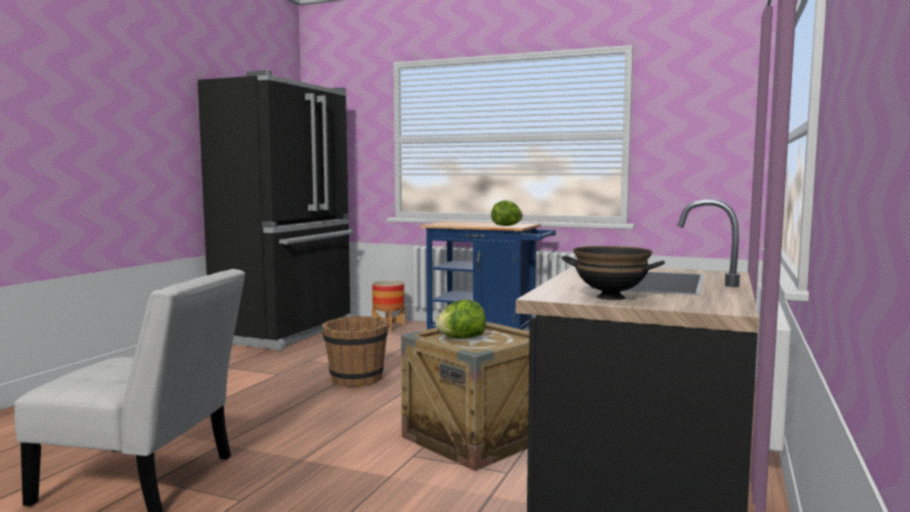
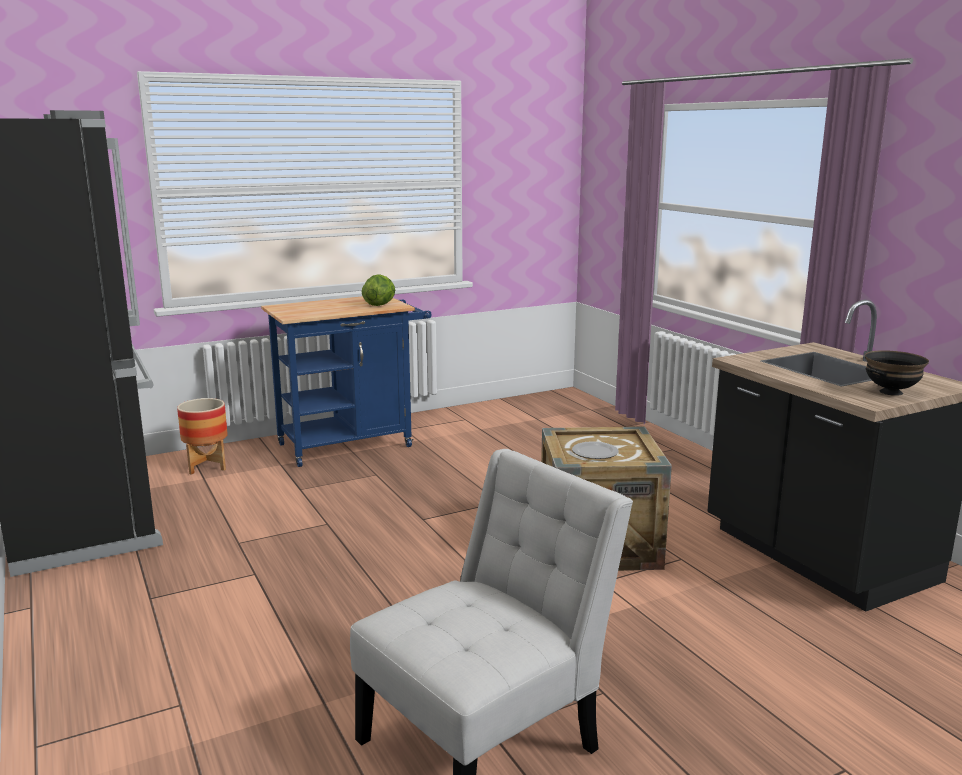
camera: 50 degrees left, 10 degrees up
brown bucket [322,316,388,387] -> none
lettuce [435,299,486,339] -> plate [572,441,619,459]

